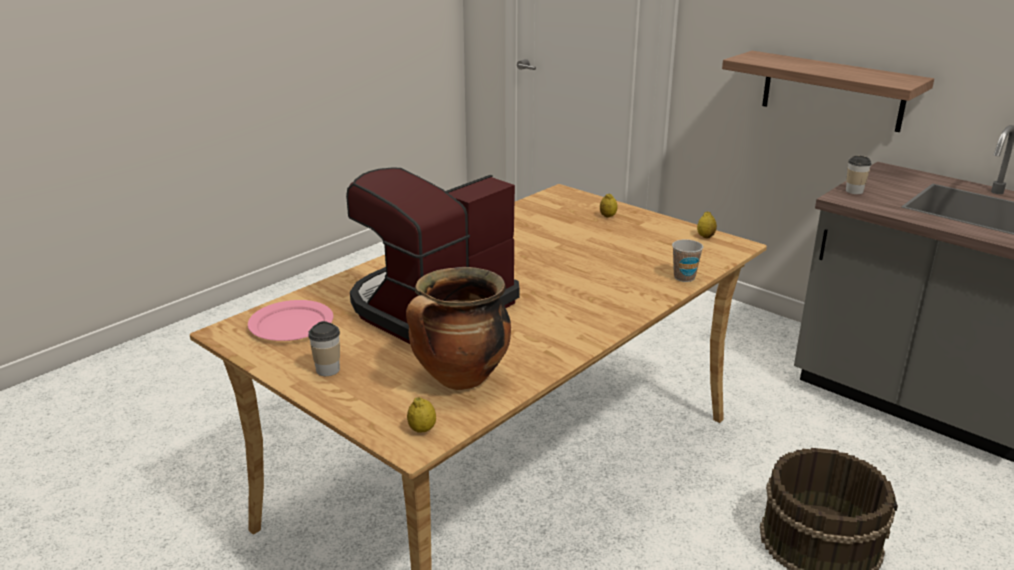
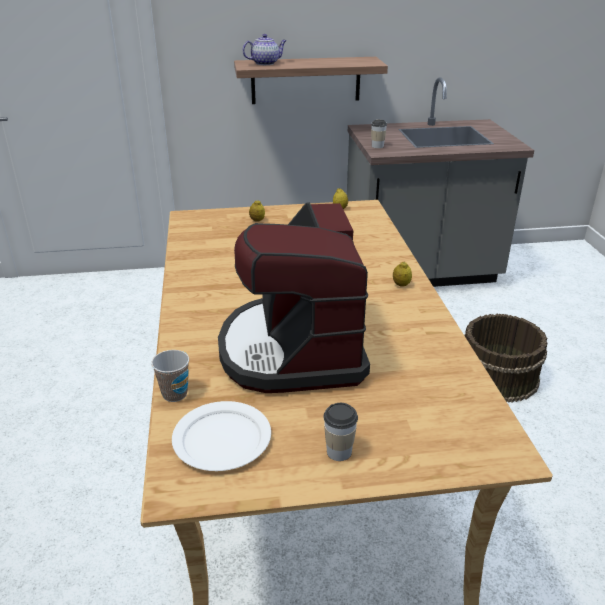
camera: 50 degrees left, 5 degrees up
pink plate [248,300,333,341] -> white plate [172,401,271,471]
cooking pot [406,267,511,390] -> none
lemon [407,397,436,433] -> lemon moved to [393,262,412,287]
cup [672,239,703,282] -> cup moved to [151,350,189,402]
none -> teapot [242,34,287,65]

